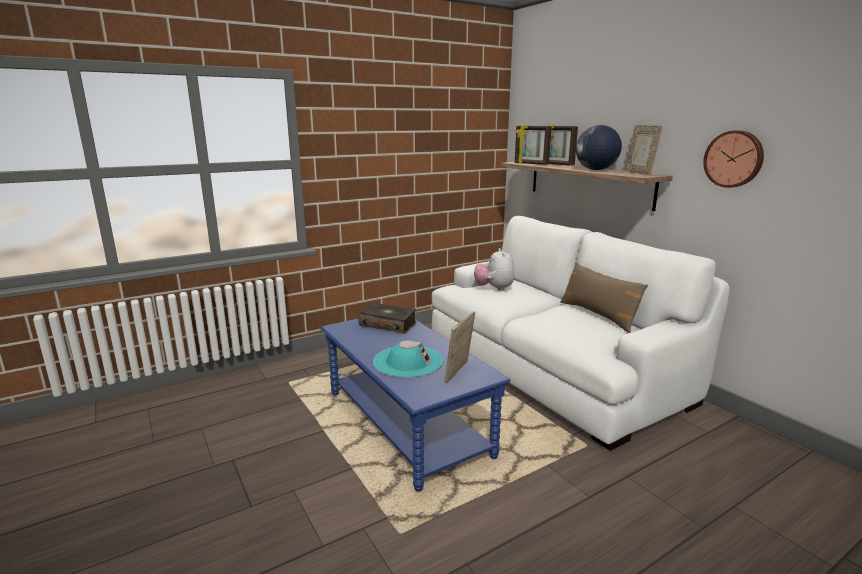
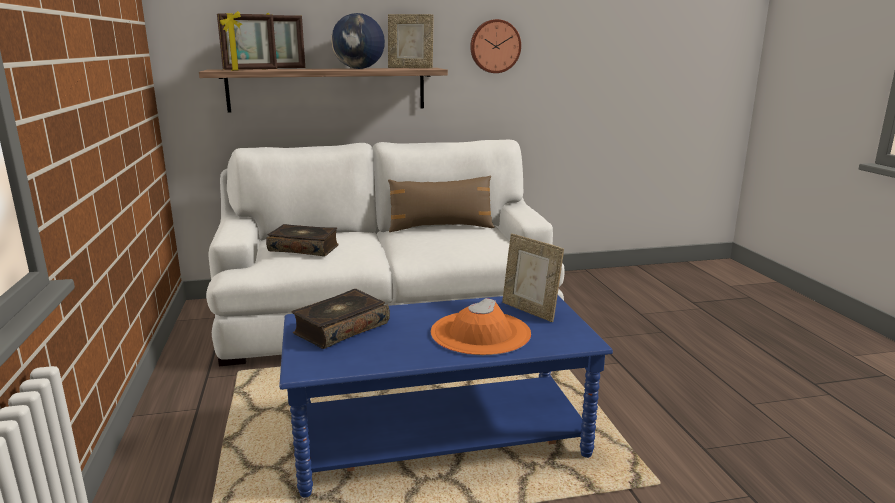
camera: 70 degrees left, 0 degrees up
turquoise hat [373,340,443,378] -> orange hat [431,298,531,355]
plush toy [474,248,514,291] -> book [266,224,339,256]

